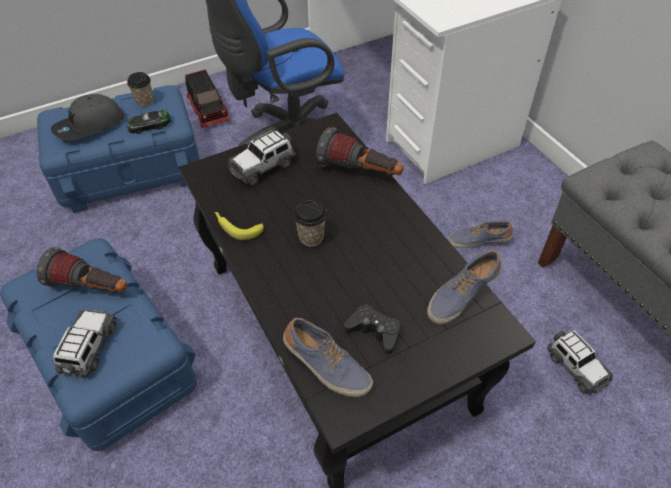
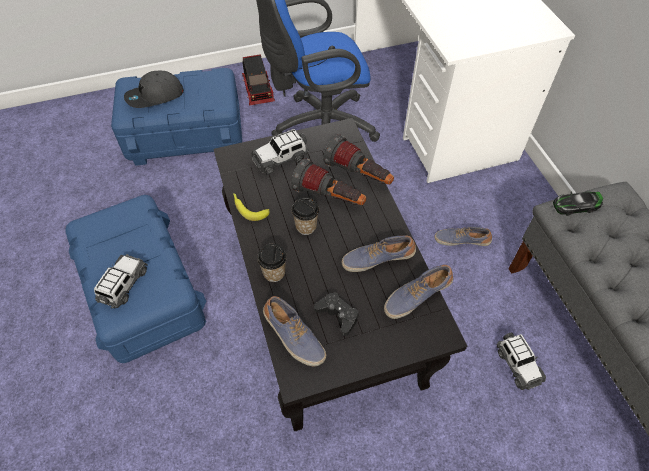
camera: 10 degrees right, 5 degrees up
flashlight [36,247,127,293] -> flashlight moved to [291,158,366,205]
cup [127,72,154,107] -> cup moved to [257,244,287,282]
toy car [127,109,171,134] -> toy car moved to [553,191,603,216]
none -> shoe [342,236,416,272]

